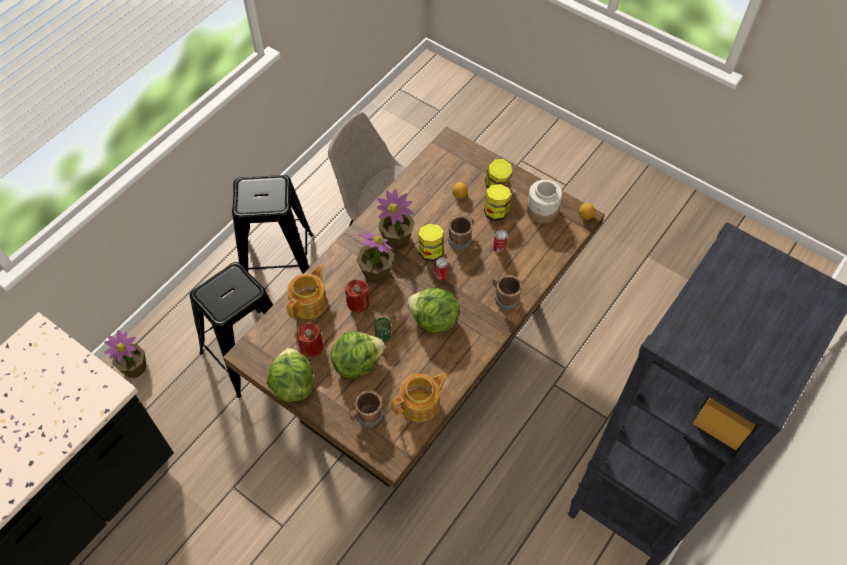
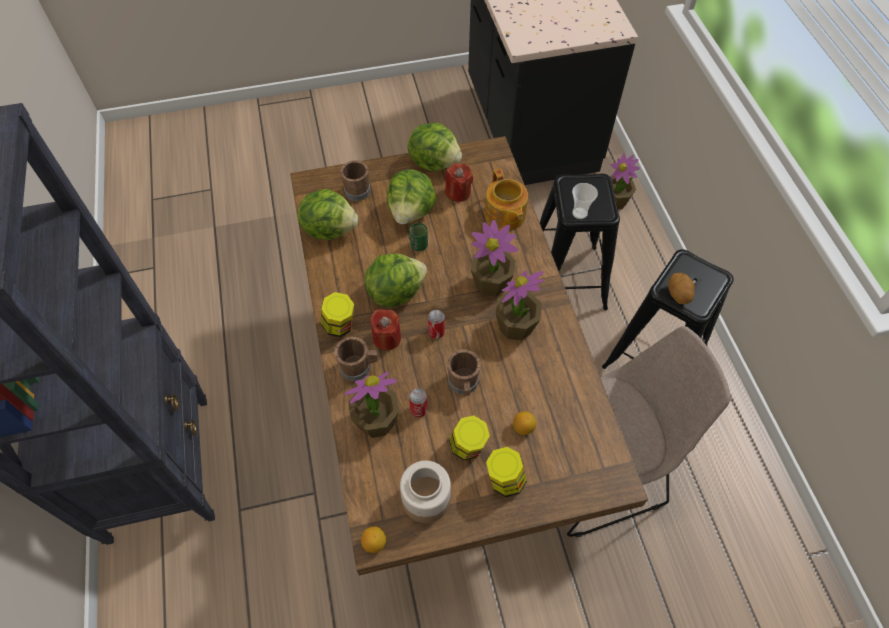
camera: 130 degrees right, 0 degrees up
red candle [345,280,370,313] -> red candle moved to [370,309,401,351]
teapot [392,373,449,422] -> lettuce [298,189,358,240]
jar [418,224,444,261] -> jar moved to [321,292,354,337]
none -> potted plant [344,372,399,438]
none -> cup [572,183,598,219]
none -> potato [668,273,695,304]

